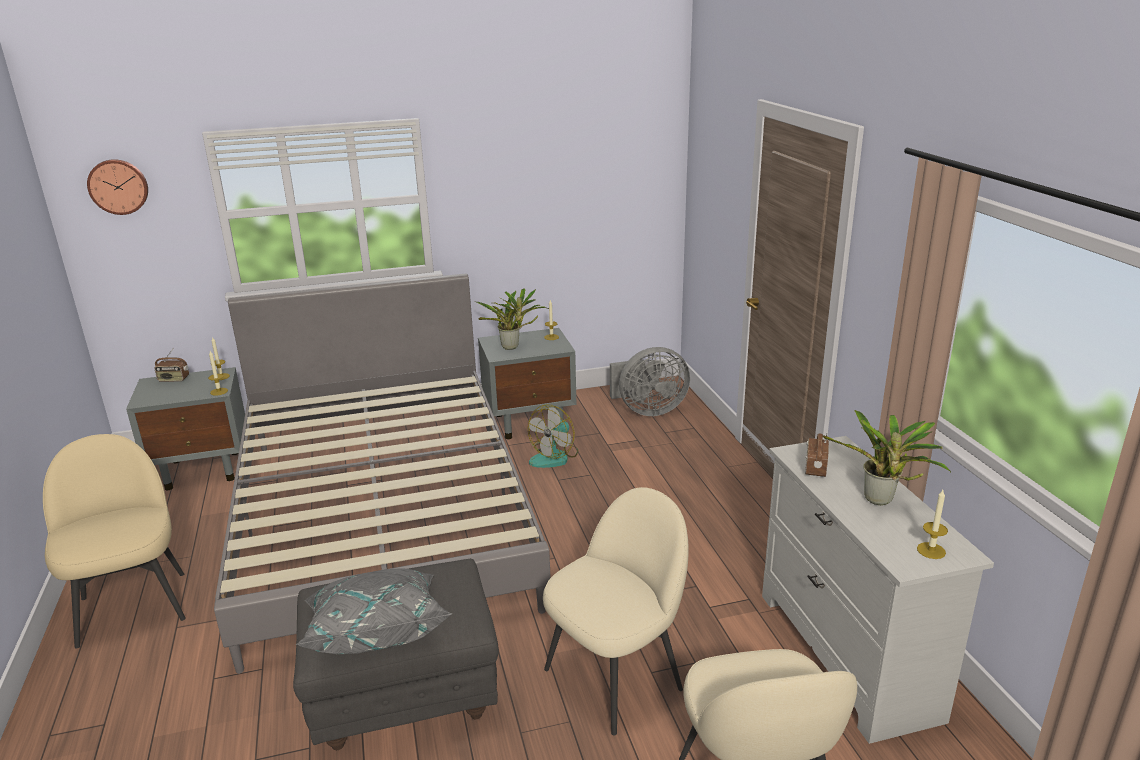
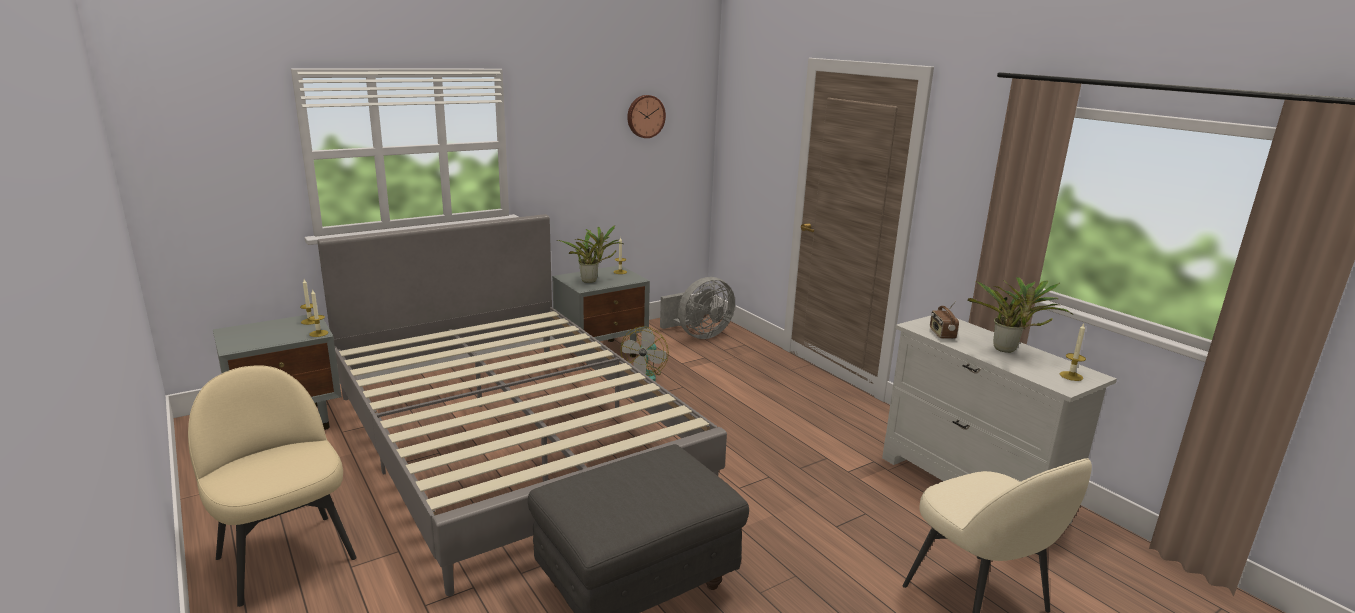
camera: 20 degrees left, 5 degrees down
wall clock [87,159,148,215] -> wall clock moved to [627,95,666,138]
radio [154,348,189,382] -> none
grey pillow [296,568,453,654] -> none
beige chair [543,487,689,736] -> none

